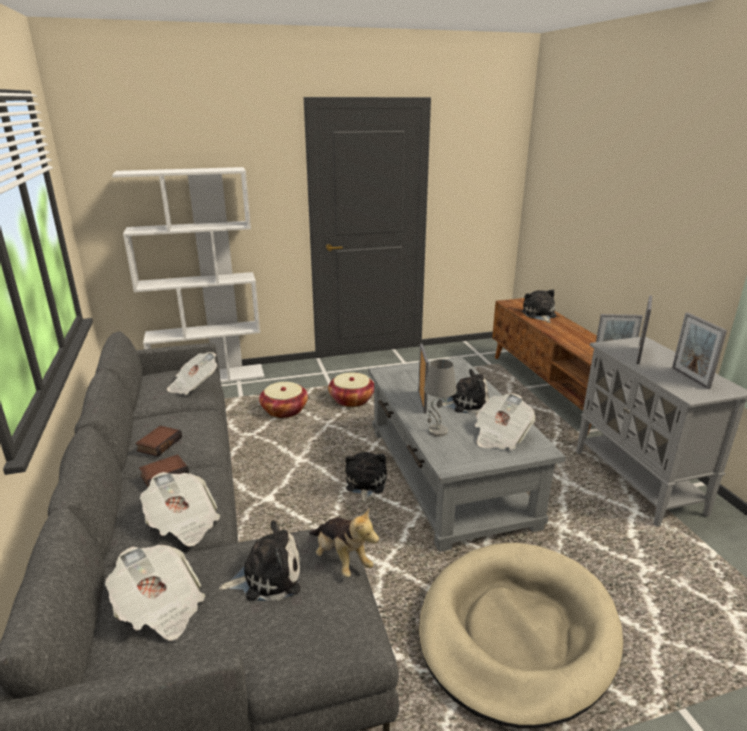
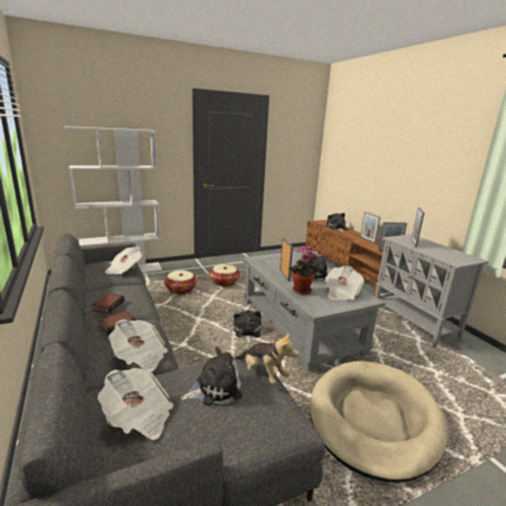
camera: 10 degrees left, 5 degrees down
grey table lamp [424,359,457,437] -> potted plant [288,246,320,295]
picture frame [672,312,727,389] -> picture frame moved to [360,212,380,244]

